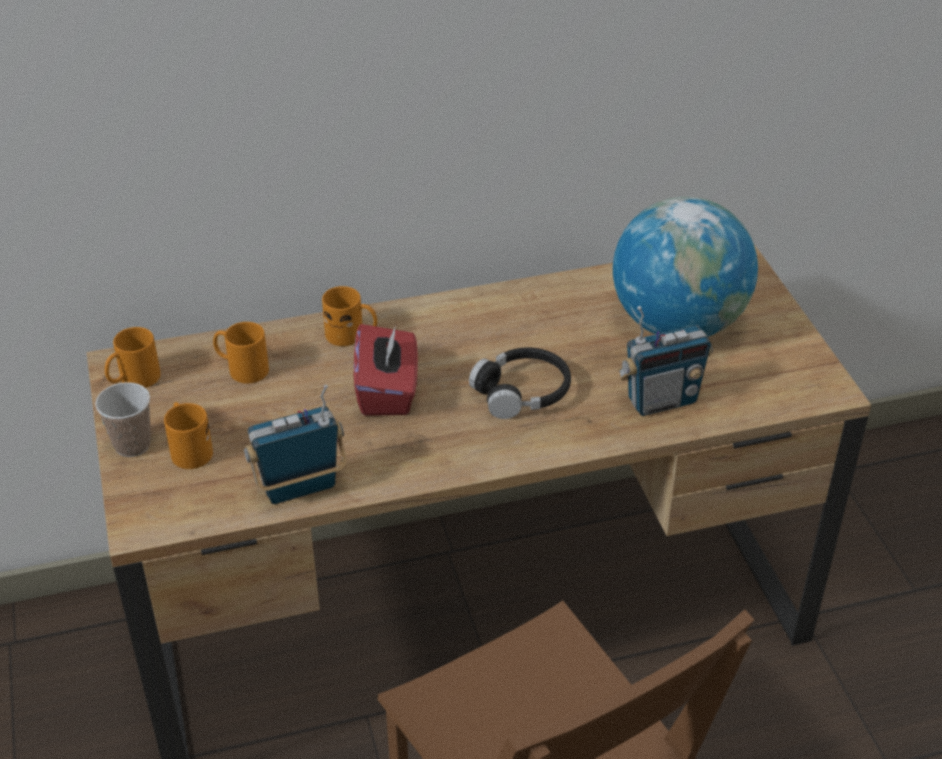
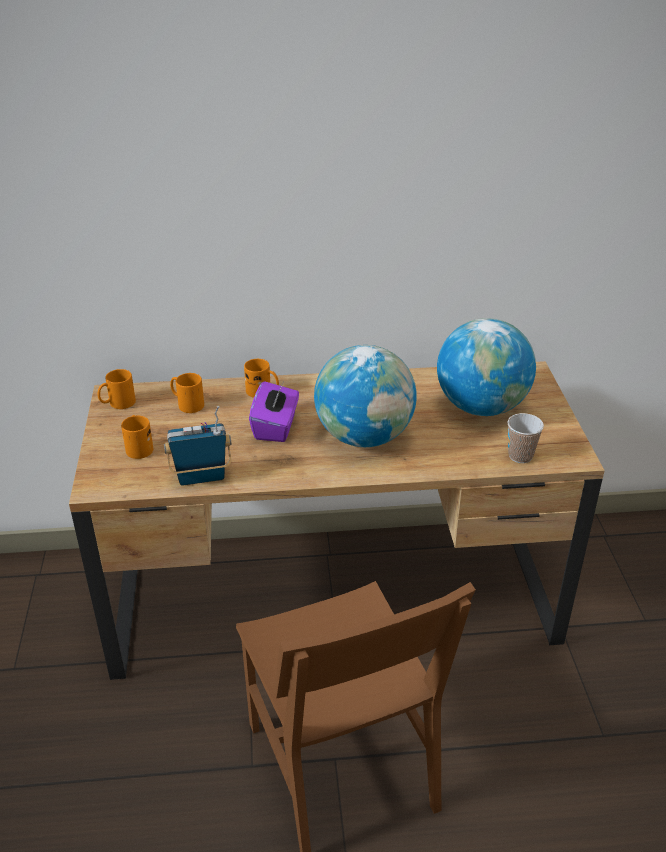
camera: 10 degrees right, 5 degrees down
cup [95,382,151,457] -> cup moved to [508,413,544,463]
red tissue box [354,323,418,416] -> purple tissue box [249,381,299,442]
black headphones [469,348,571,419] -> globe [314,345,417,447]
radio [618,306,713,416] -> none

